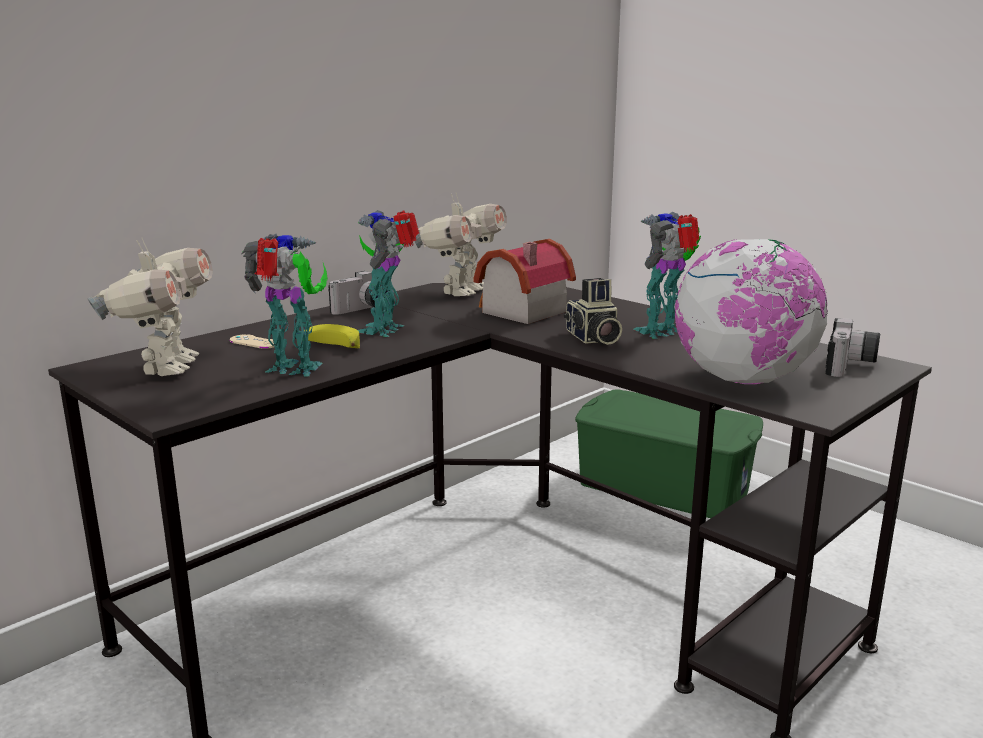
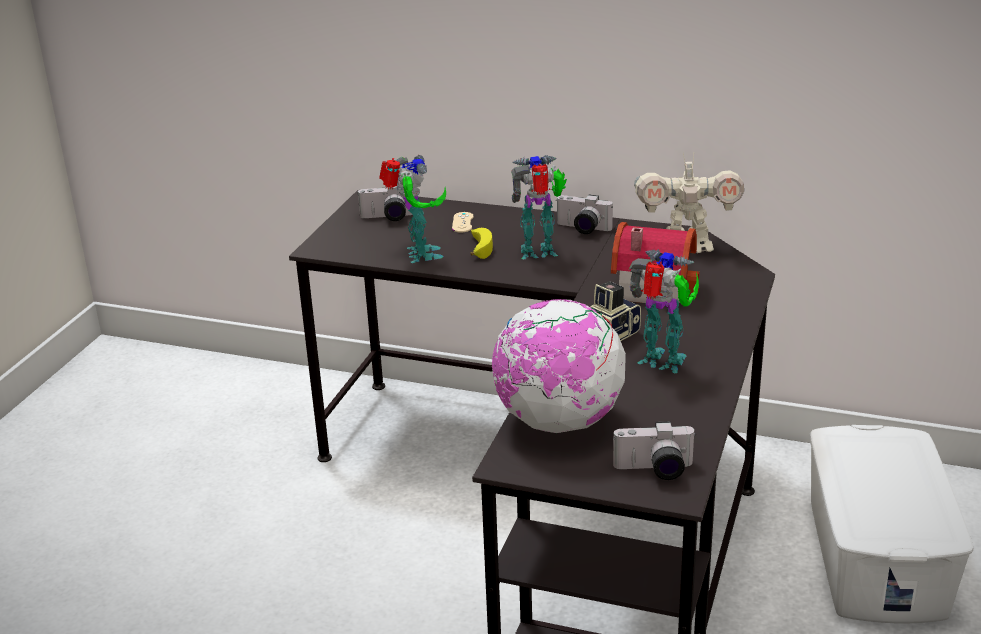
camera: 65 degrees right, 10 degrees up
toy robot [88,238,213,376] -> camera [357,186,413,221]
green storage box [575,390,763,518] -> white storage box [810,425,974,623]

